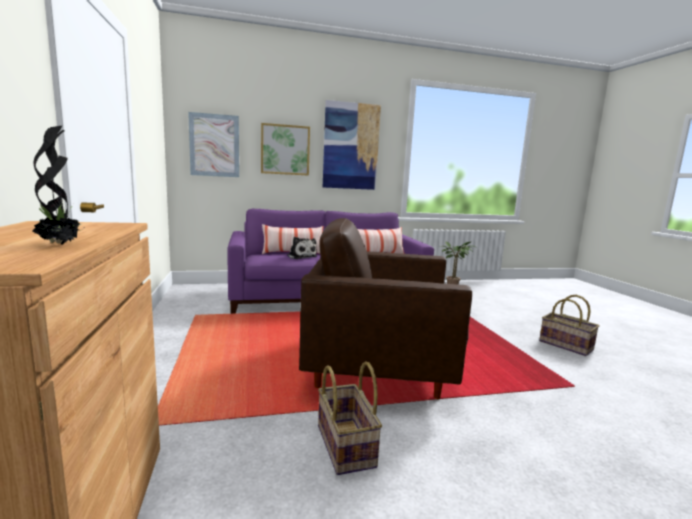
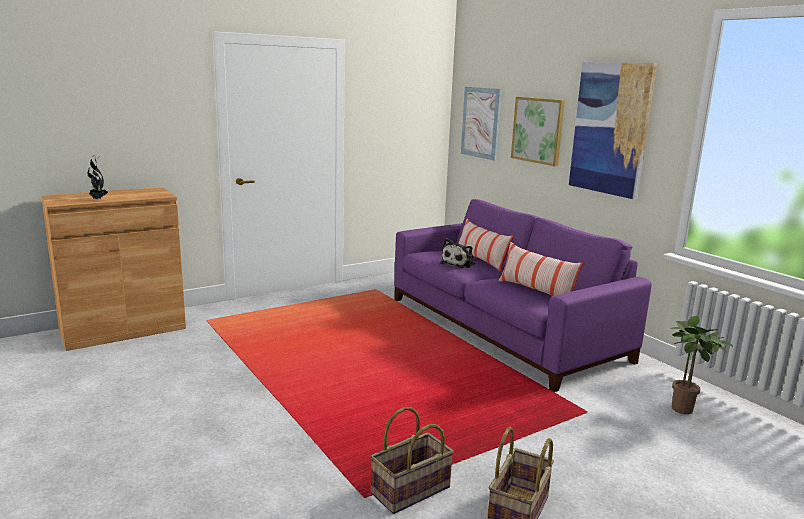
camera: 70 degrees right, 5 degrees up
brown armchair [299,218,472,400] -> none
basket [318,362,382,475] -> basket moved to [370,407,454,514]

